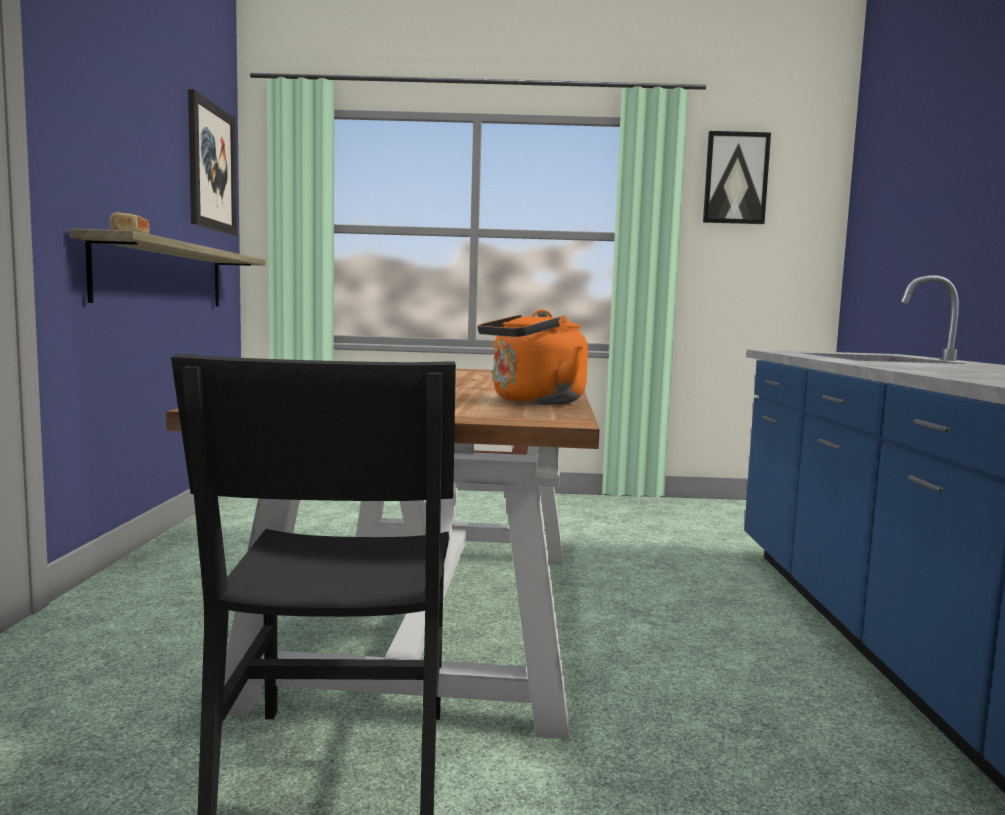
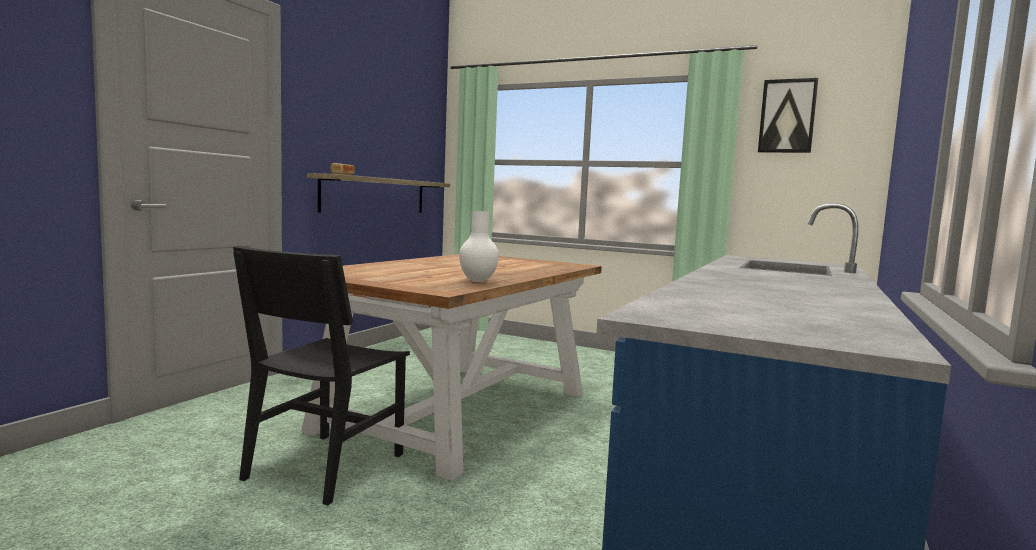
camera: 25 degrees right, 0 degrees up
picture [188,89,237,235] -> none
orange kettle [478,309,588,404] -> white vase [459,211,499,282]

